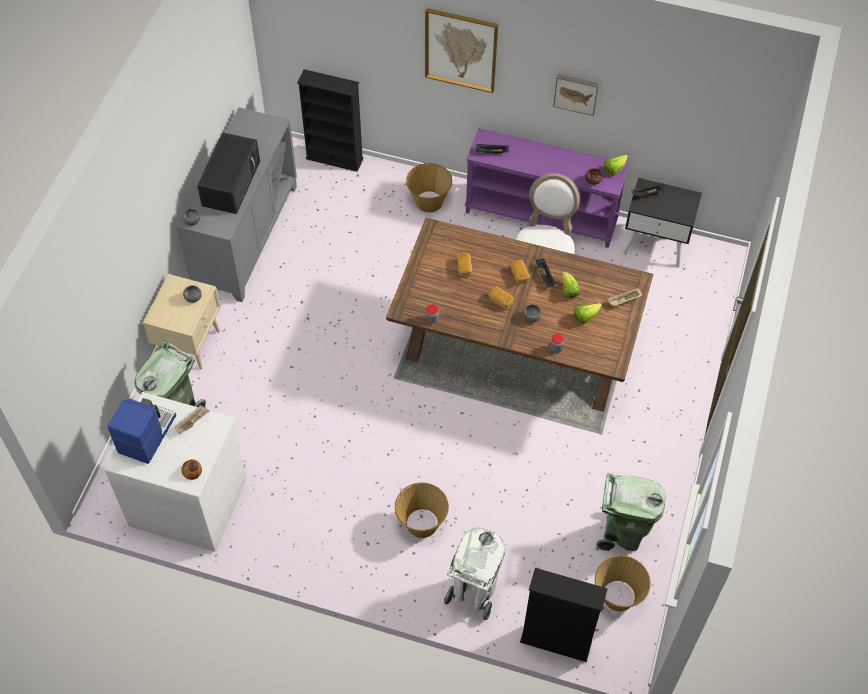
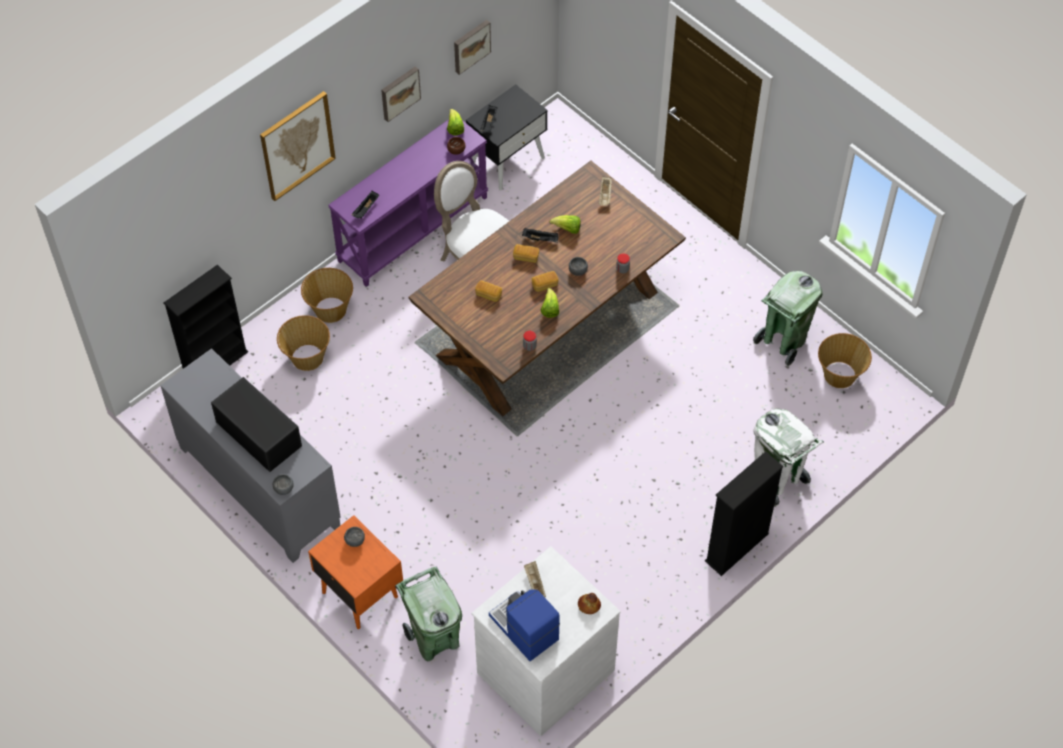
camera: 60 degrees left, 0 degrees up
beige nightstand [143,274,221,370] -> orange nightstand [308,515,403,629]
basket [395,482,449,538] -> basket moved to [277,315,330,371]
black bookcase [520,568,608,662] -> black bookcase moved to [705,451,783,576]
lettuce [574,303,602,324] -> lettuce moved to [541,288,559,318]
none -> picture [454,20,491,75]

